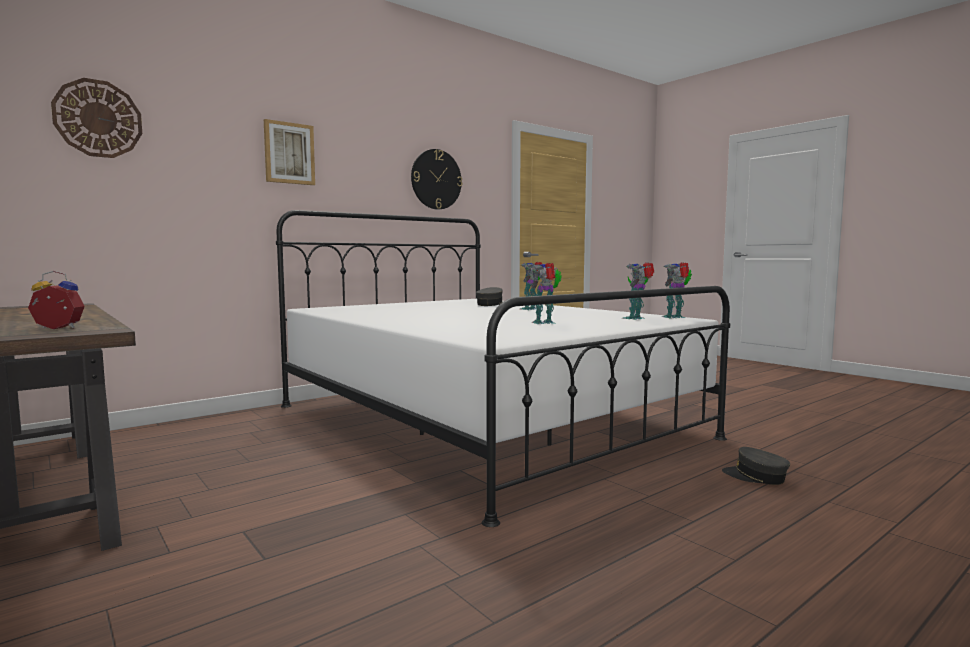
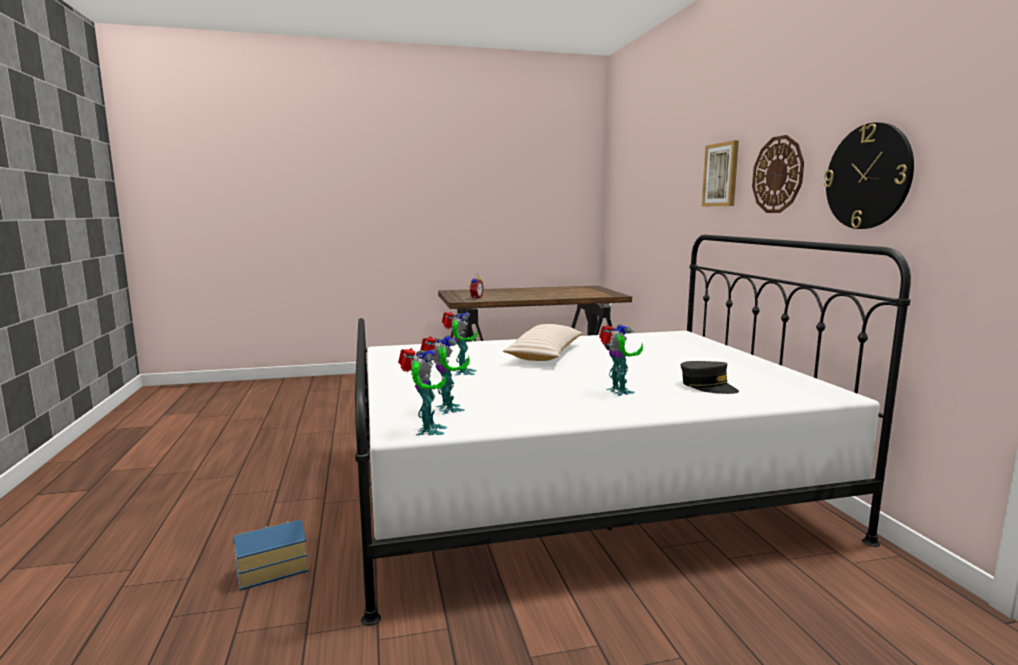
camera: 115 degrees right, 5 degrees up
wall clock [51,78,142,158] -> wall clock moved to [752,135,804,213]
grey cap [722,447,790,485] -> toy house [233,519,308,591]
none -> beige pillow [503,324,583,361]

